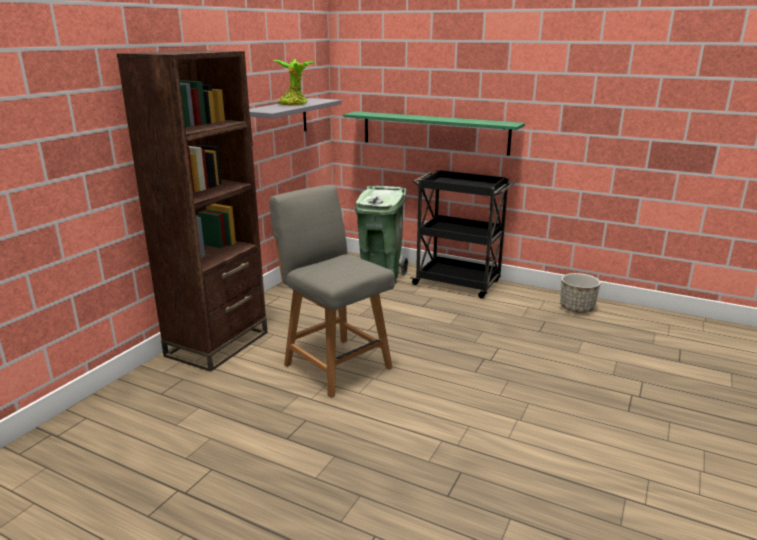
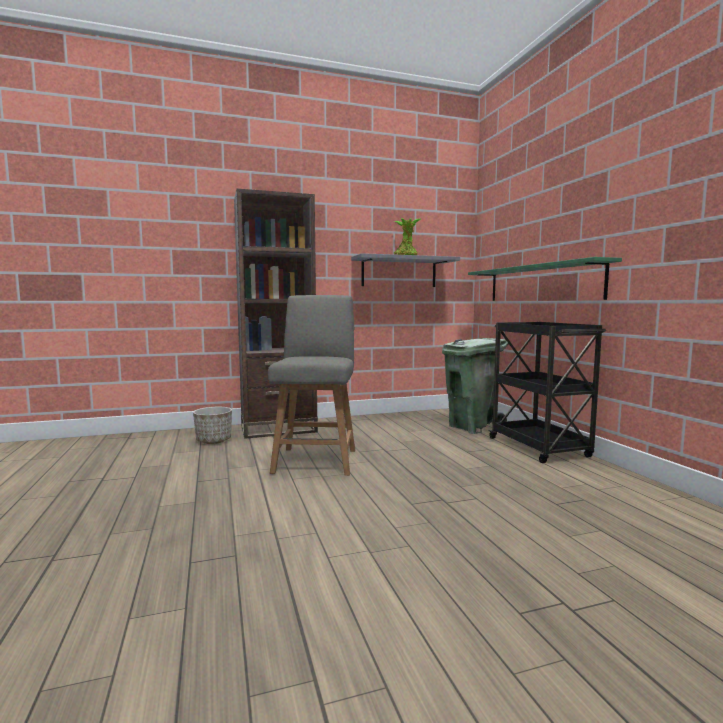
camera: 45 degrees right, 15 degrees down
planter [560,273,601,313] -> planter moved to [193,407,232,444]

